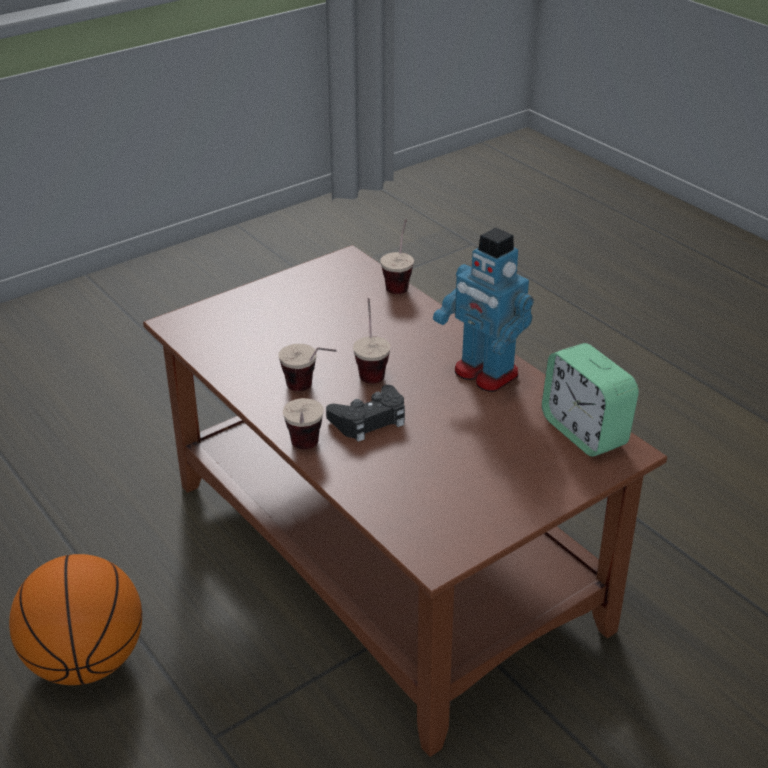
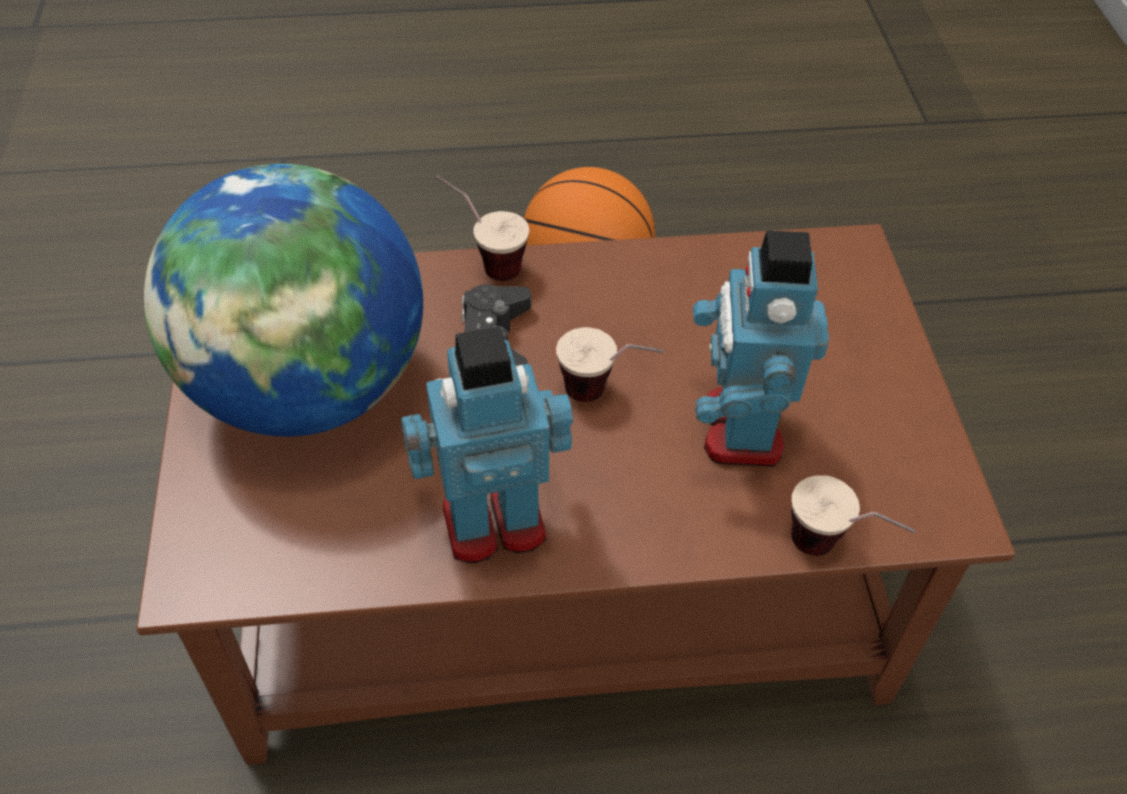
camera: 120 degrees right, 15 degrees up
cup [278,344,337,391] -> none
alarm clock [542,343,639,457] -> none
none -> globe [144,164,423,437]
none -> toy robot [693,231,829,467]

